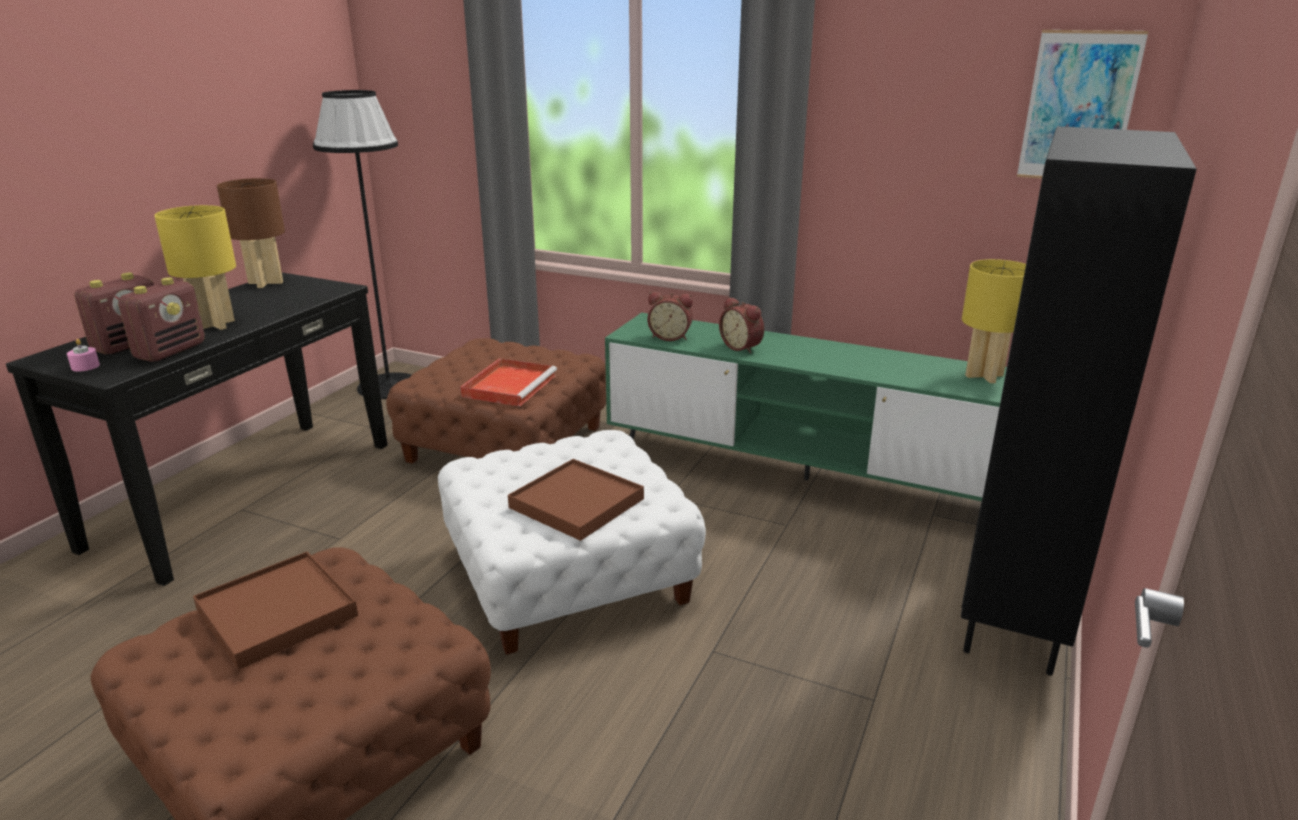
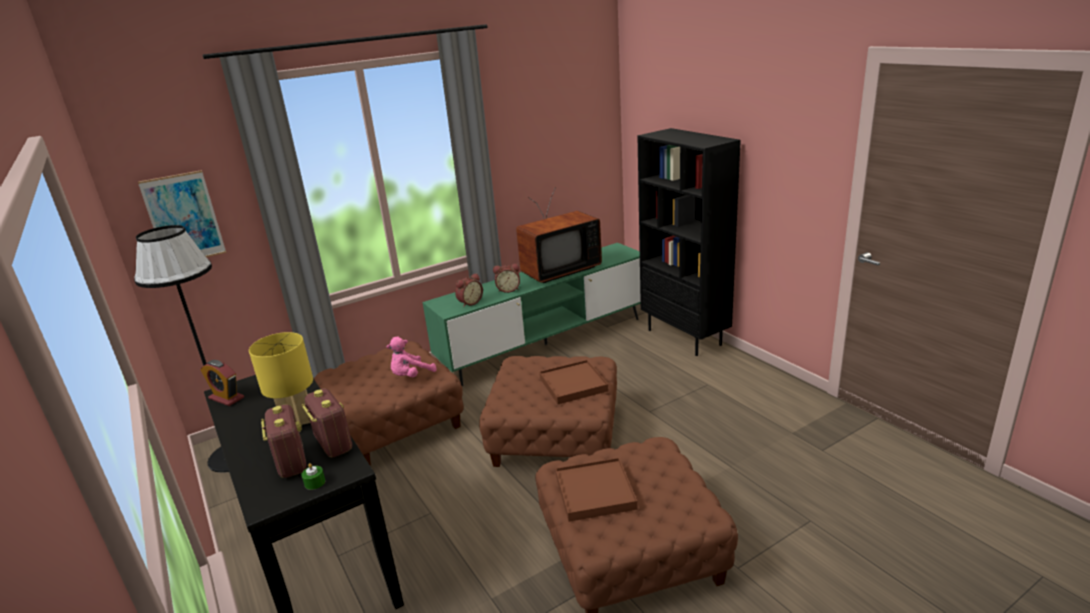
camera: 55 degrees left, 0 degrees up
pink candle [67,339,100,372] -> green candle [302,463,325,490]
brown table lamp [217,178,285,288] -> alarm clock [200,360,244,406]
white ottoman [438,430,706,655] -> brown ottoman [479,356,617,467]
red tray [460,358,557,407] -> pink plush toy [386,337,437,377]
yellow table lamp [962,259,1026,383] -> none
picture [1017,30,1149,179] -> picture moved to [138,170,226,257]
none -> television [516,189,602,283]

